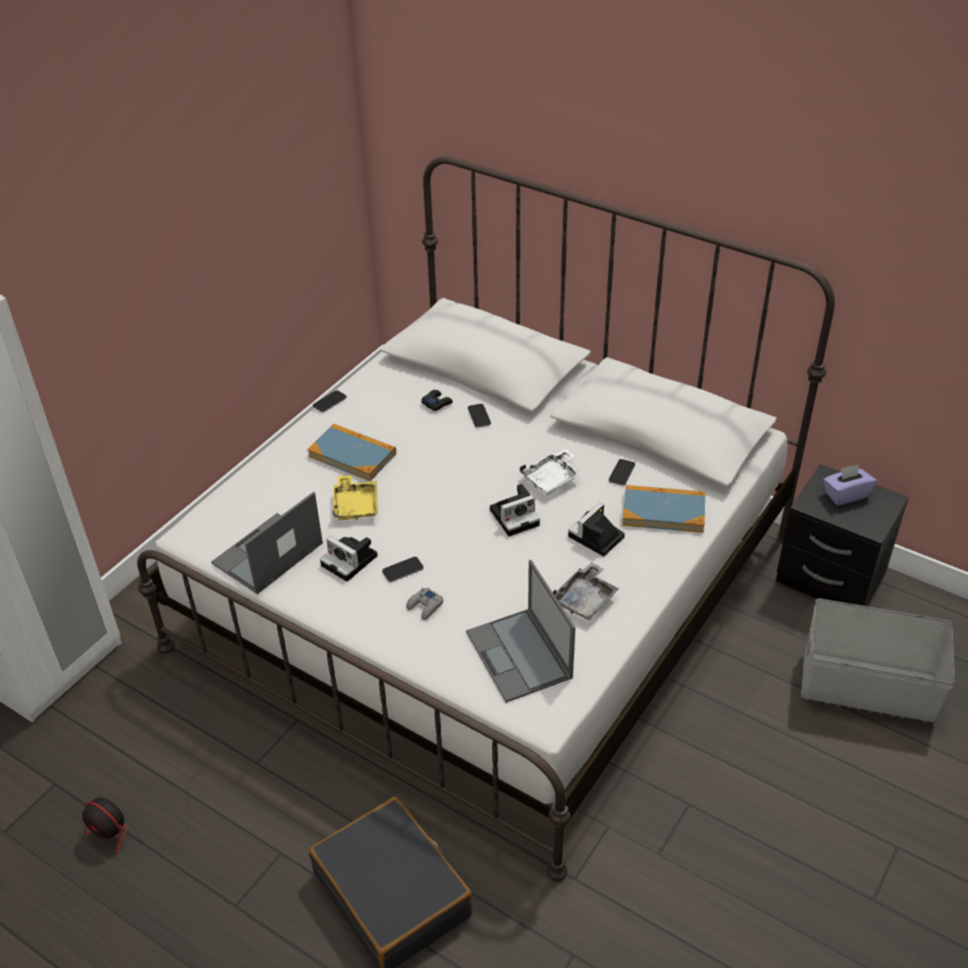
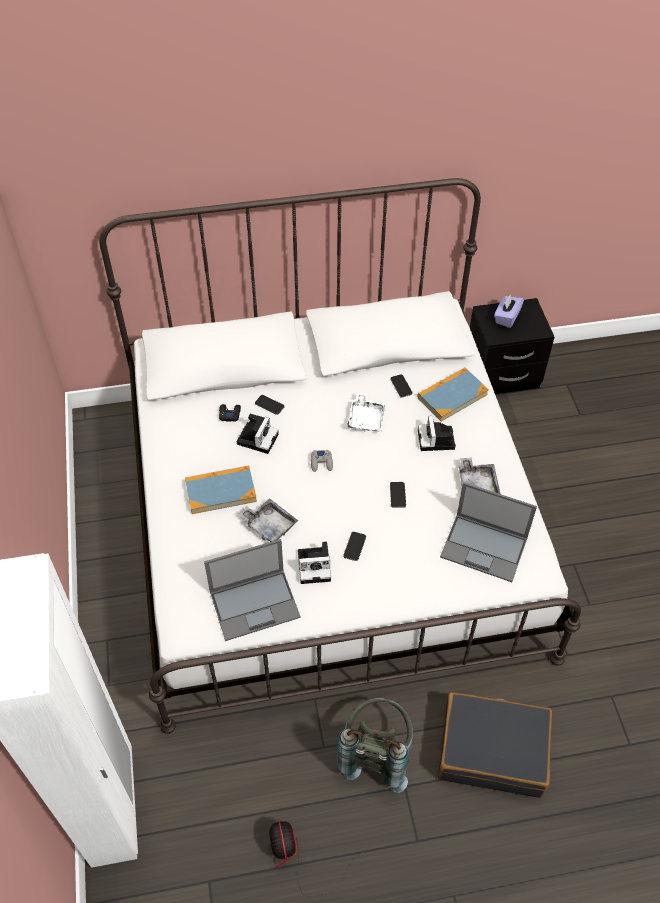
camera: 45 degrees left, 10 degrees up
fan [82,772,198,854] -> fan turned 90 degrees clockwise [269,820,371,898]
laptop [211,492,323,594] -> laptop turned 105 degrees counterclockwise [204,539,301,641]
phone [313,390,347,412] -> phone moved to [390,482,406,508]
yellow tray [333,475,378,520] -> grey tray [239,498,298,542]
grey game controller [406,588,443,620] -> grey game controller moved to [311,450,333,472]
camera [490,484,540,536] -> camera moved to [237,414,279,454]
grey storage box [801,598,955,722] -> none
none -> grey backpack [337,698,413,793]

